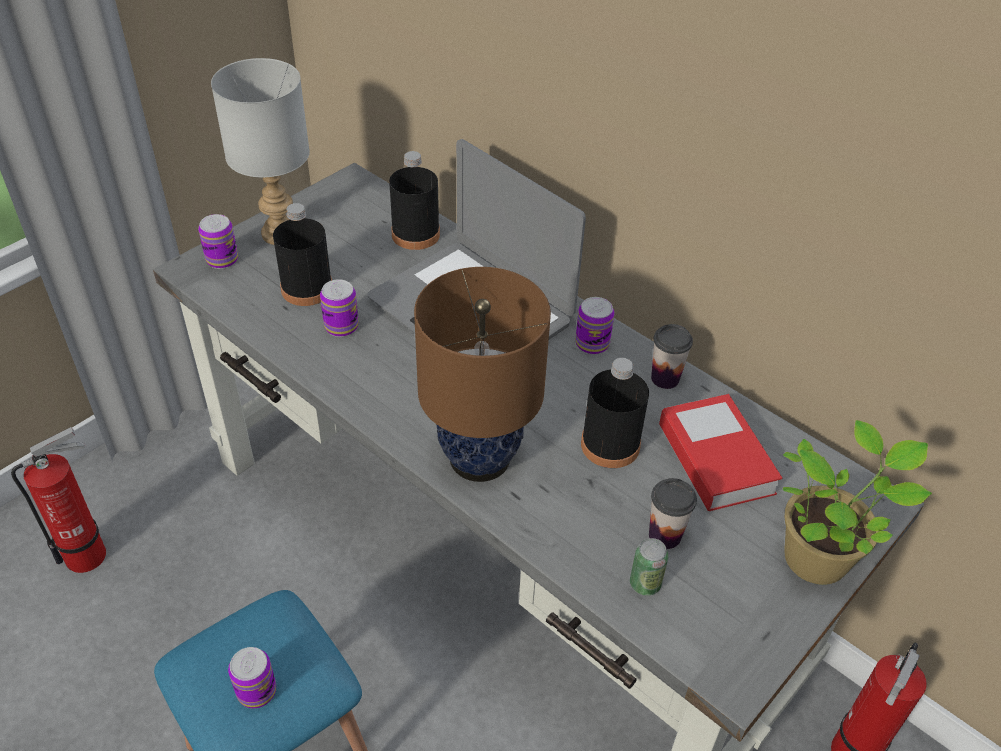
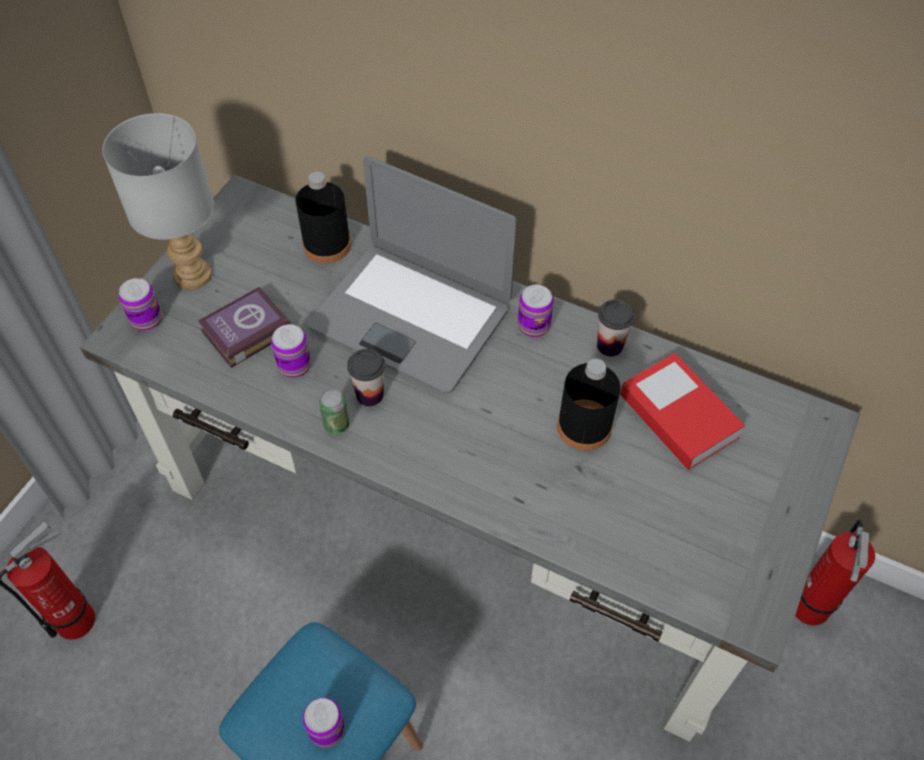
camera: 15 degrees left, 10 degrees up
black bottle [273,203,332,306] -> book [198,287,291,368]
brown table lamp [414,267,551,482] -> none
can [630,538,669,596] -> can moved to [319,388,350,434]
cup [649,478,697,549] -> cup moved to [347,349,385,406]
potted plant [783,420,932,585] -> none

